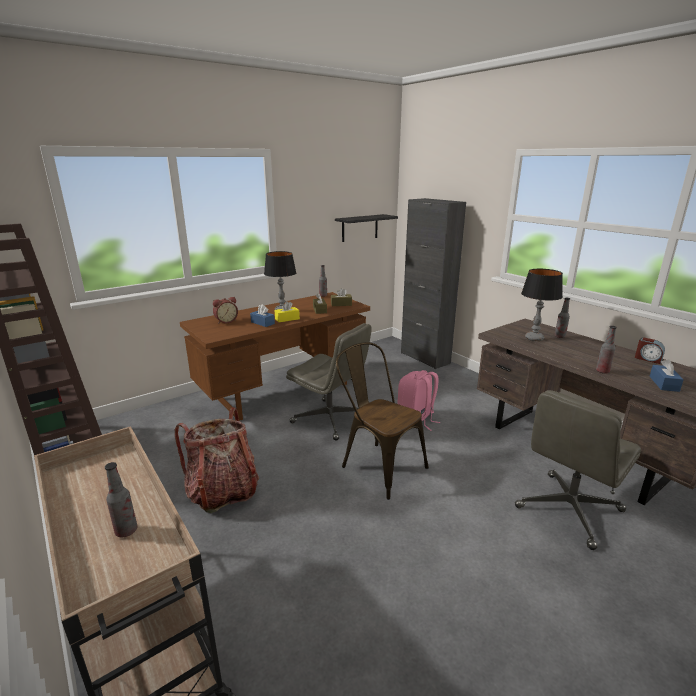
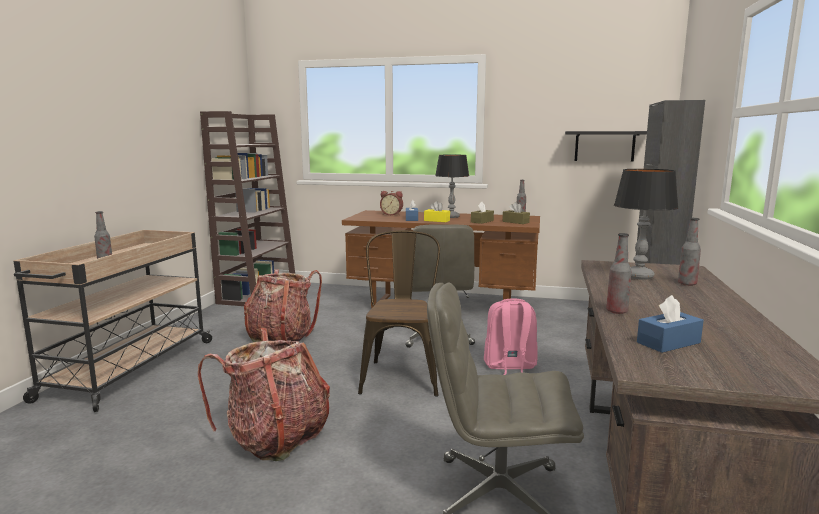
camera: 50 degrees right, 10 degrees down
alarm clock [635,338,665,364] -> none
none -> backpack [198,328,330,461]

